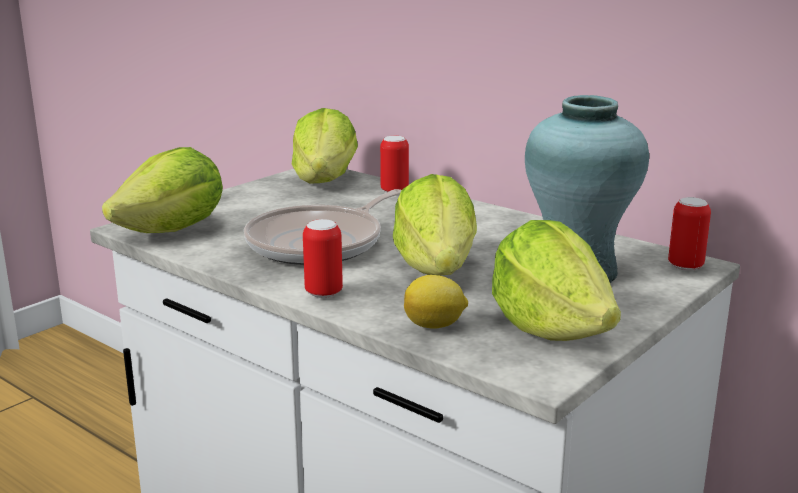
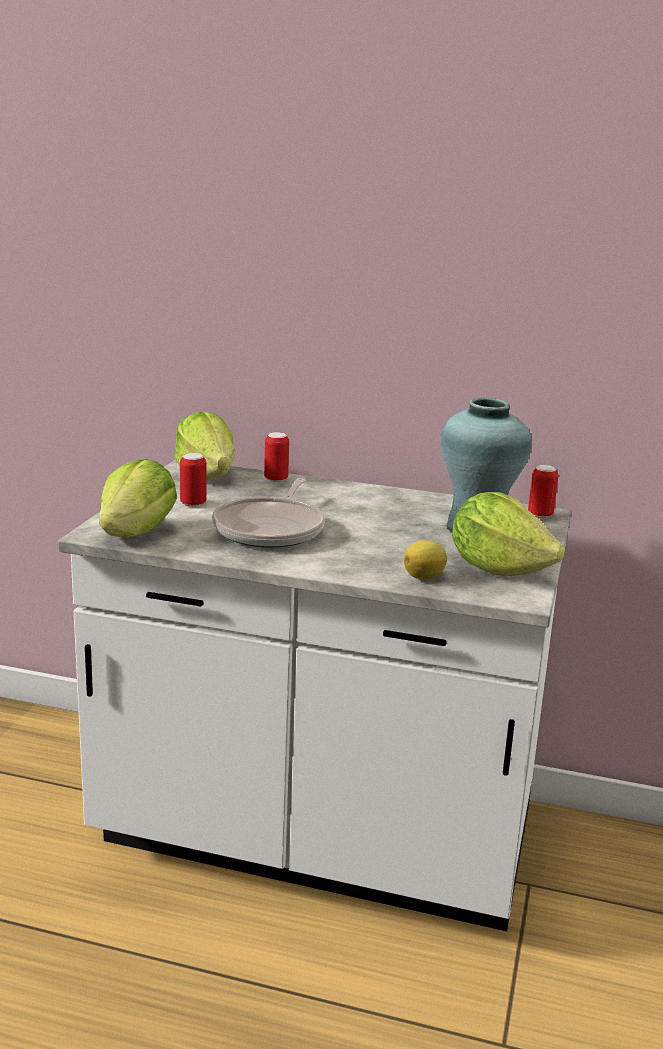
camera: 25 degrees left, 0 degrees up
can [303,219,343,298] -> can moved to [180,453,206,507]
lettuce [393,174,477,275] -> none

